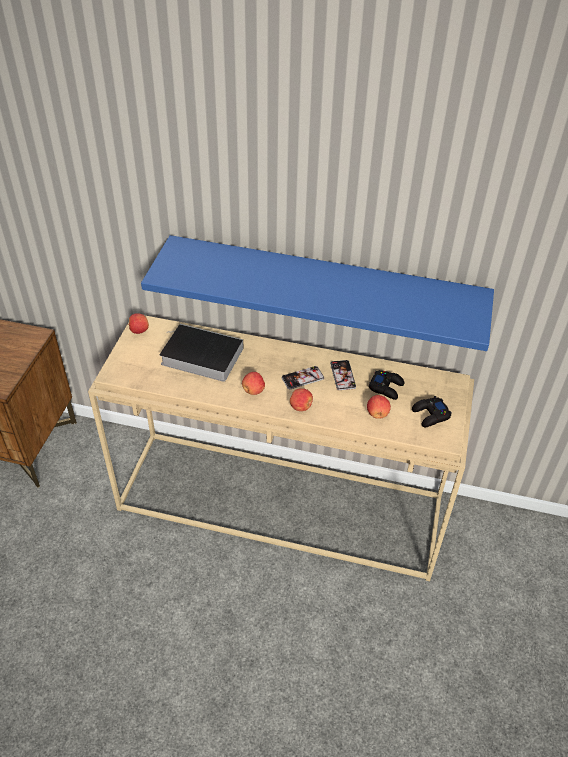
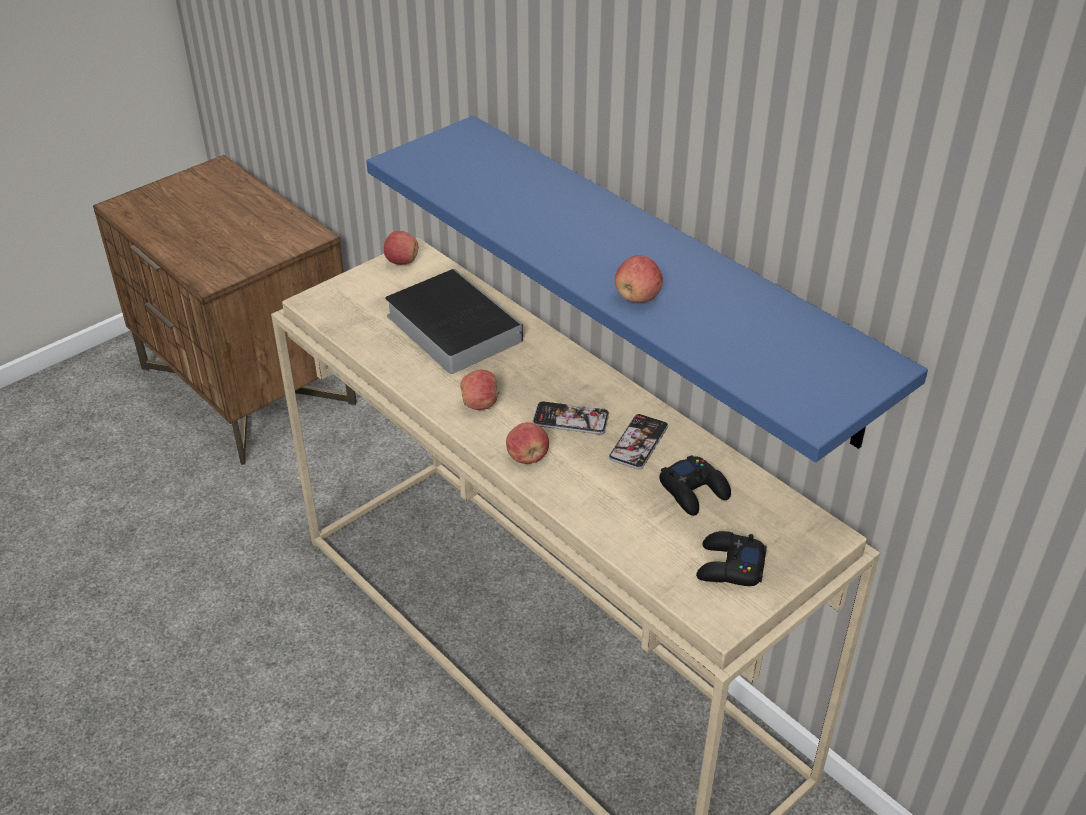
camera: 35 degrees right, 5 degrees down
apple [367,395,391,419] -> apple moved to [615,255,663,302]

